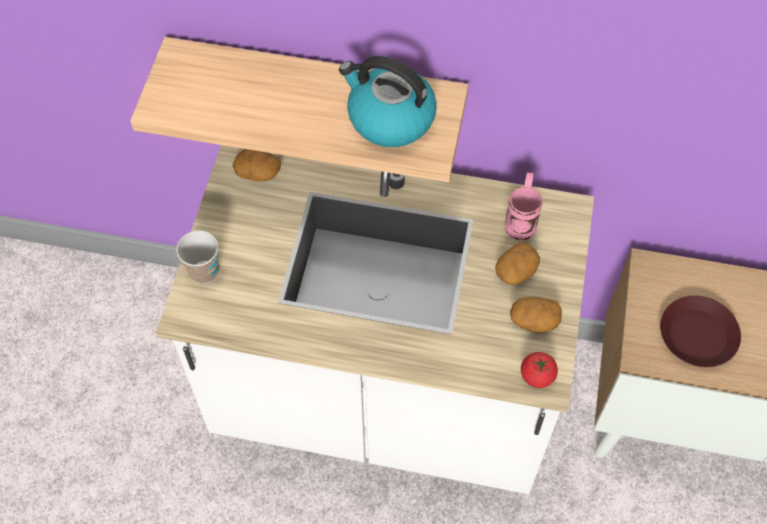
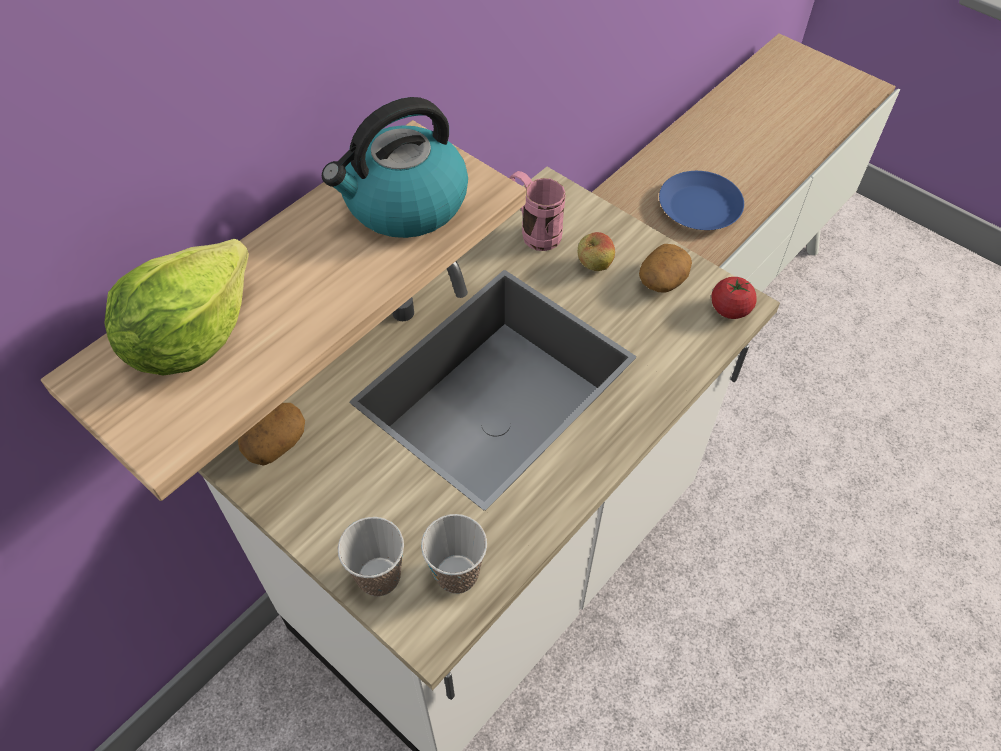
camera: 60 degrees left, 5 degrees down
potato [495,242,540,285] -> apple [578,232,615,271]
brown plate [660,296,741,367] -> blue plate [659,171,744,230]
none -> lettuce [104,239,249,376]
none -> cup [421,514,487,594]

